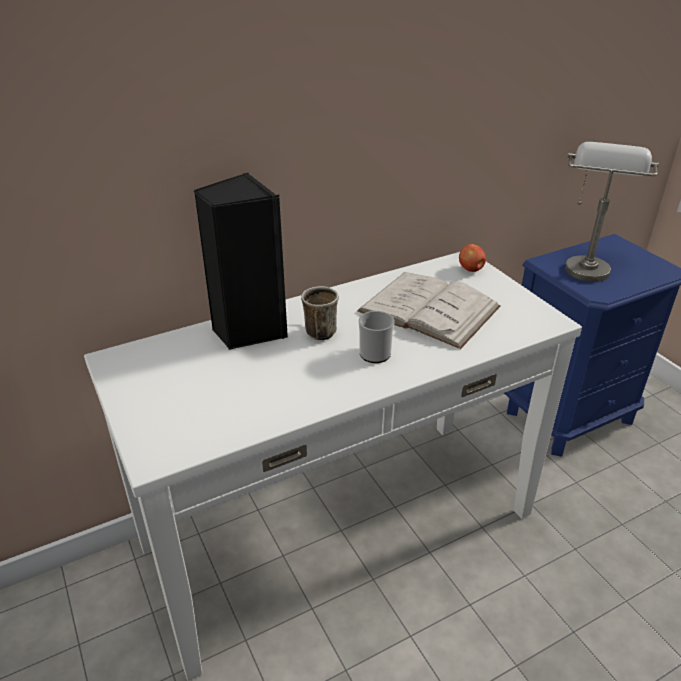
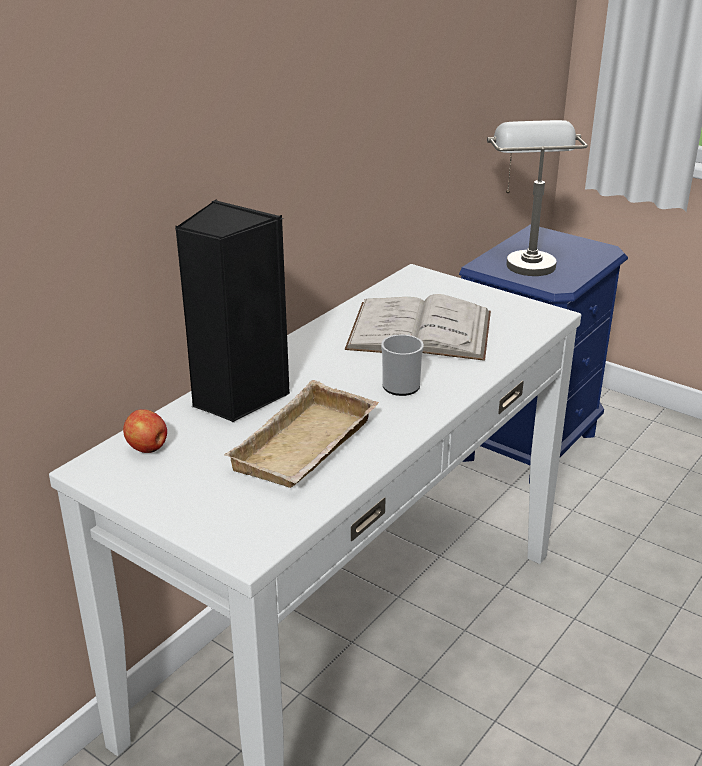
camera: 25 degrees left, 5 degrees down
mug [301,286,339,340] -> none
apple [459,244,486,272] -> apple moved to [123,409,167,453]
none -> beige tray [224,380,379,488]

